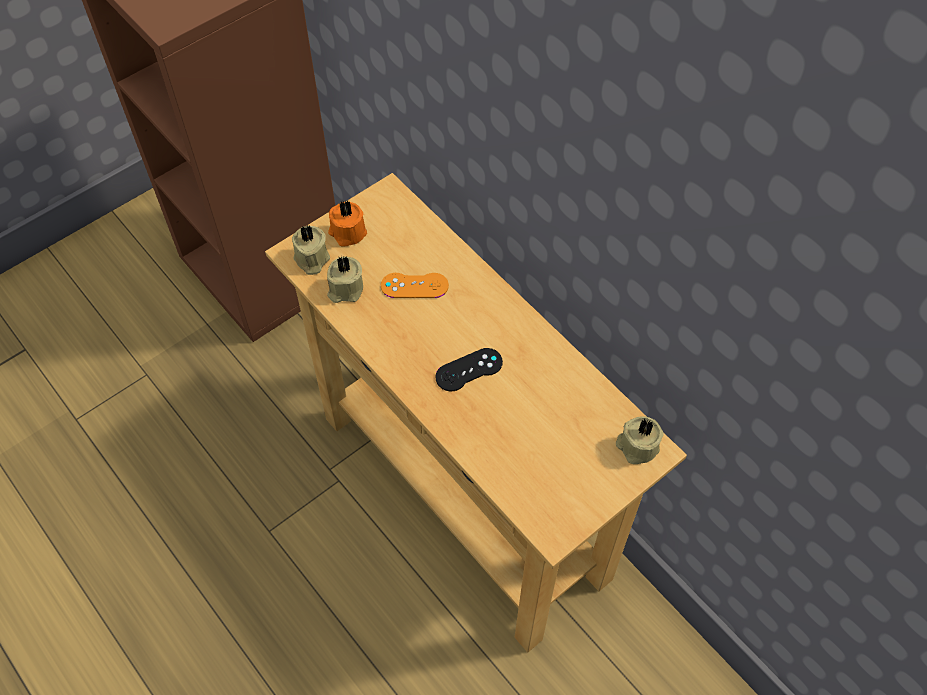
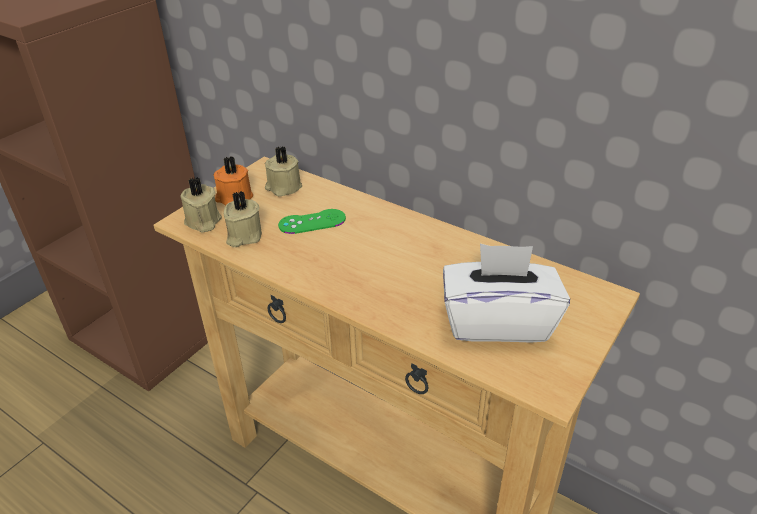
camera: 15 degrees left, 20 degrees down
orange game controller [381,273,449,298] -> green game controller [278,209,346,234]
black game controller [435,348,503,391] -> none
beige candle [616,416,664,464] -> beige candle moved to [265,146,302,196]
none -> white tissue box [443,244,570,343]

